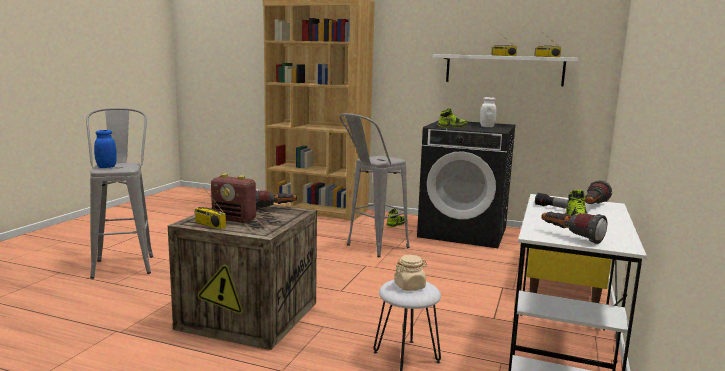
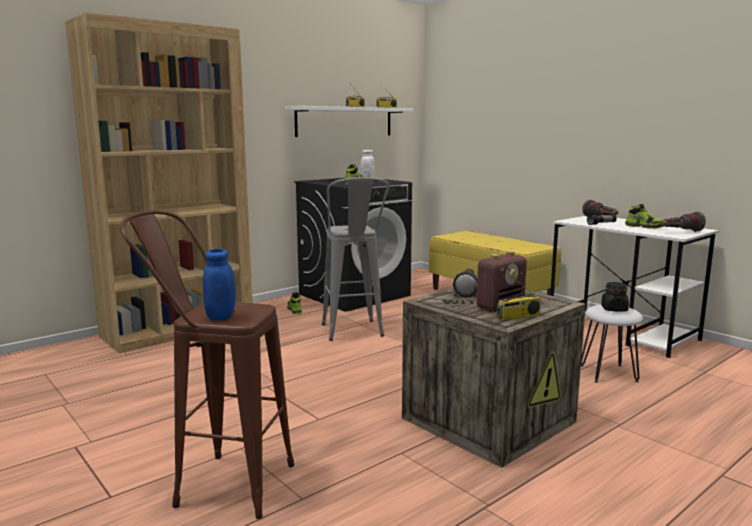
camera: 60 degrees left, 0 degrees up
grey stool [86,108,153,279] -> brown stool [120,210,294,519]
beige jar [394,255,427,291] -> black jar [601,282,629,312]

